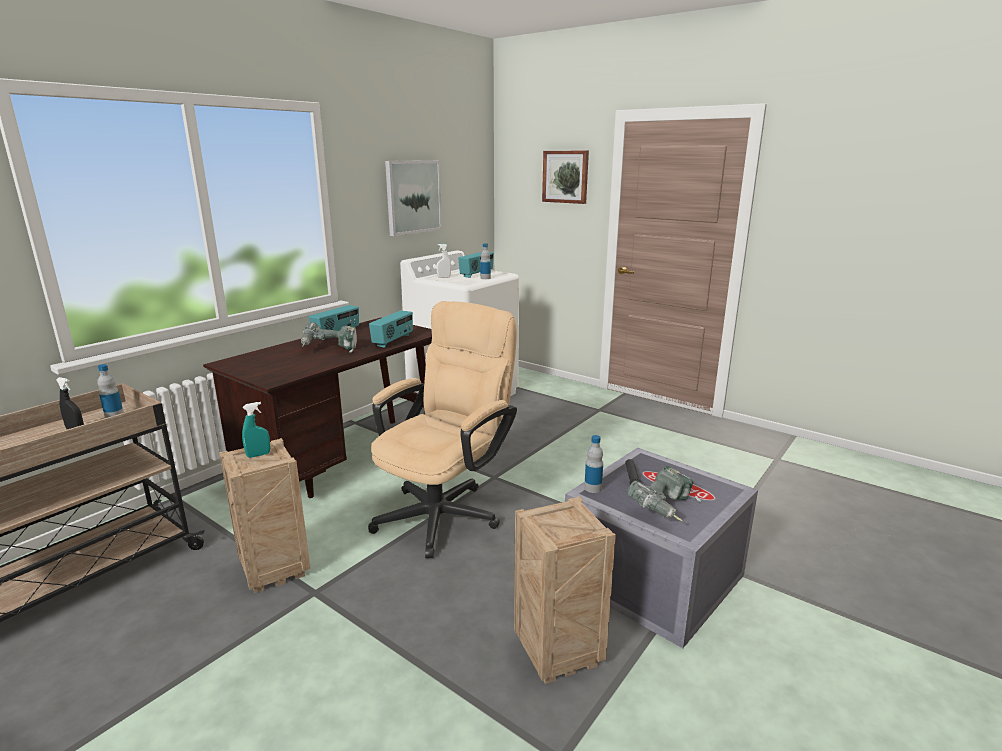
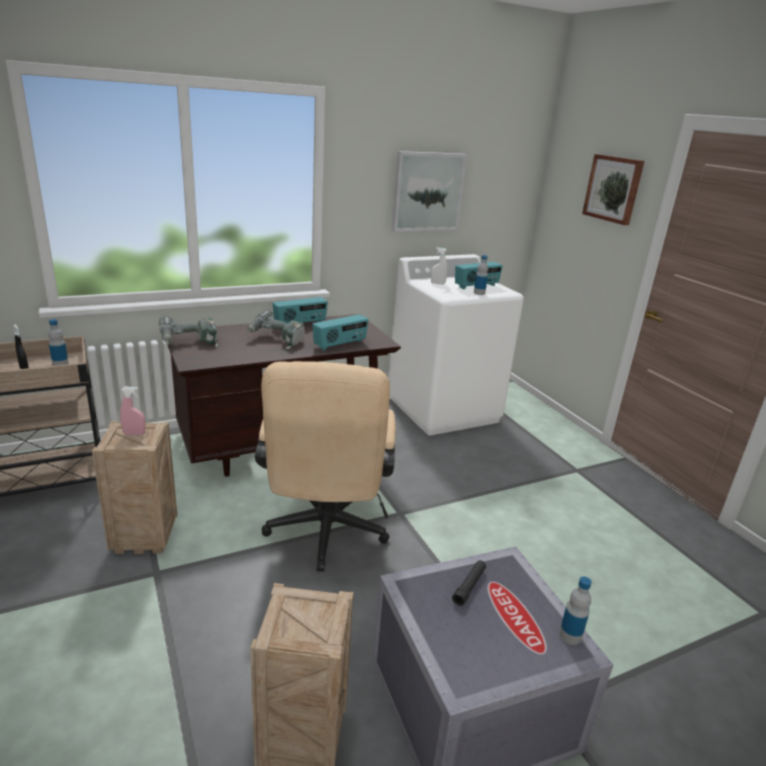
camera: 25 degrees right, 5 degrees up
turquoise spray bottle [242,402,270,458] -> pink spray bottle [120,387,146,435]
beige office chair [368,301,517,558] -> beige office chair turned 120 degrees clockwise [255,361,396,572]
bottle [584,435,603,493] -> bottle moved to [559,577,592,645]
power drill [627,466,702,522] -> power drill moved to [159,316,218,347]

